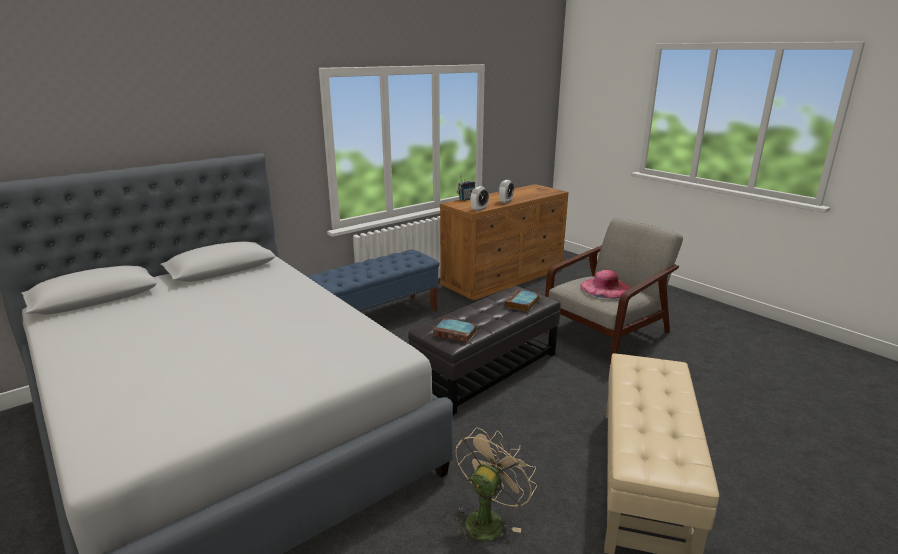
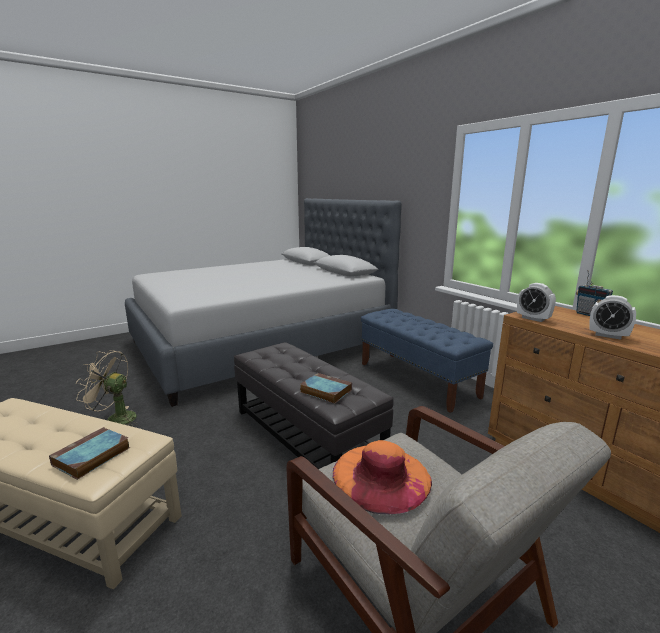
camera: 95 degrees right, 5 degrees down
book [433,318,477,343] -> book moved to [49,427,130,480]
beige fan [452,428,537,542] -> beige fan turned 150 degrees clockwise [76,350,138,426]
pink hat [580,270,631,298] -> orange hat [332,440,432,514]

